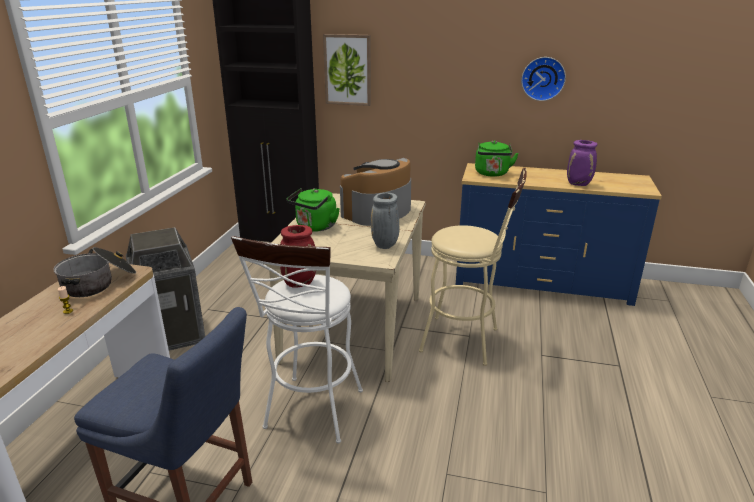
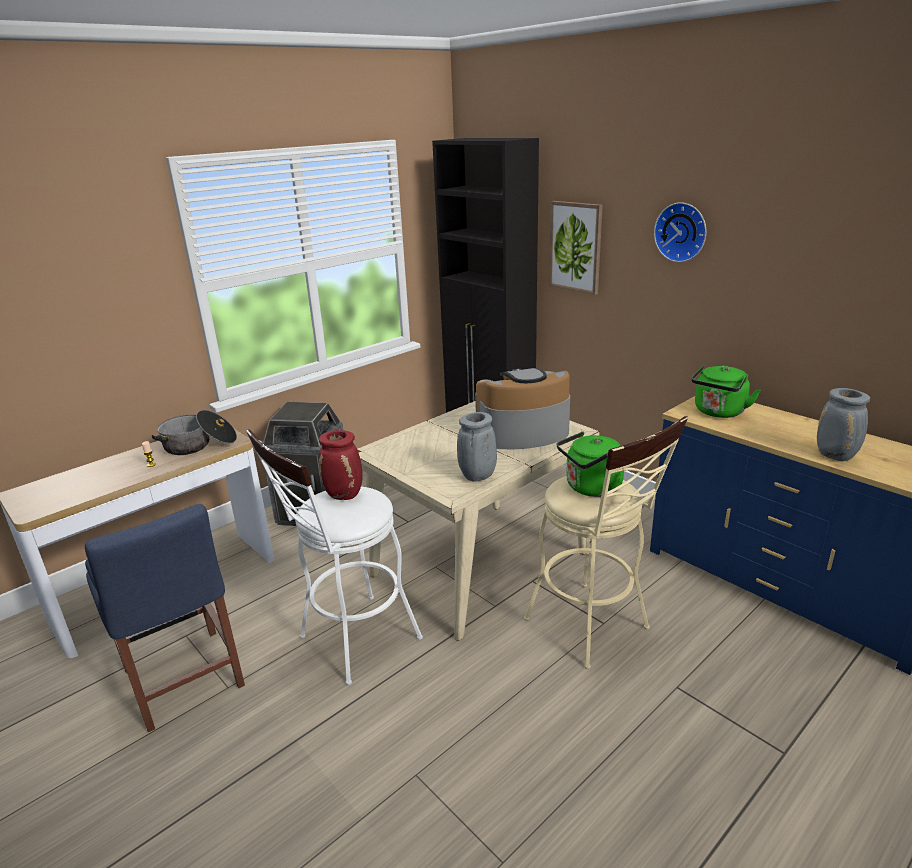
camera: 35 degrees right, 0 degrees up
green kettle [287,188,340,232] -> green kettle moved to [557,431,624,497]
wall clock [521,57,566,101] -> wall clock moved to [654,202,707,262]
purple vase [567,140,597,186] -> grey vase [817,388,870,462]

